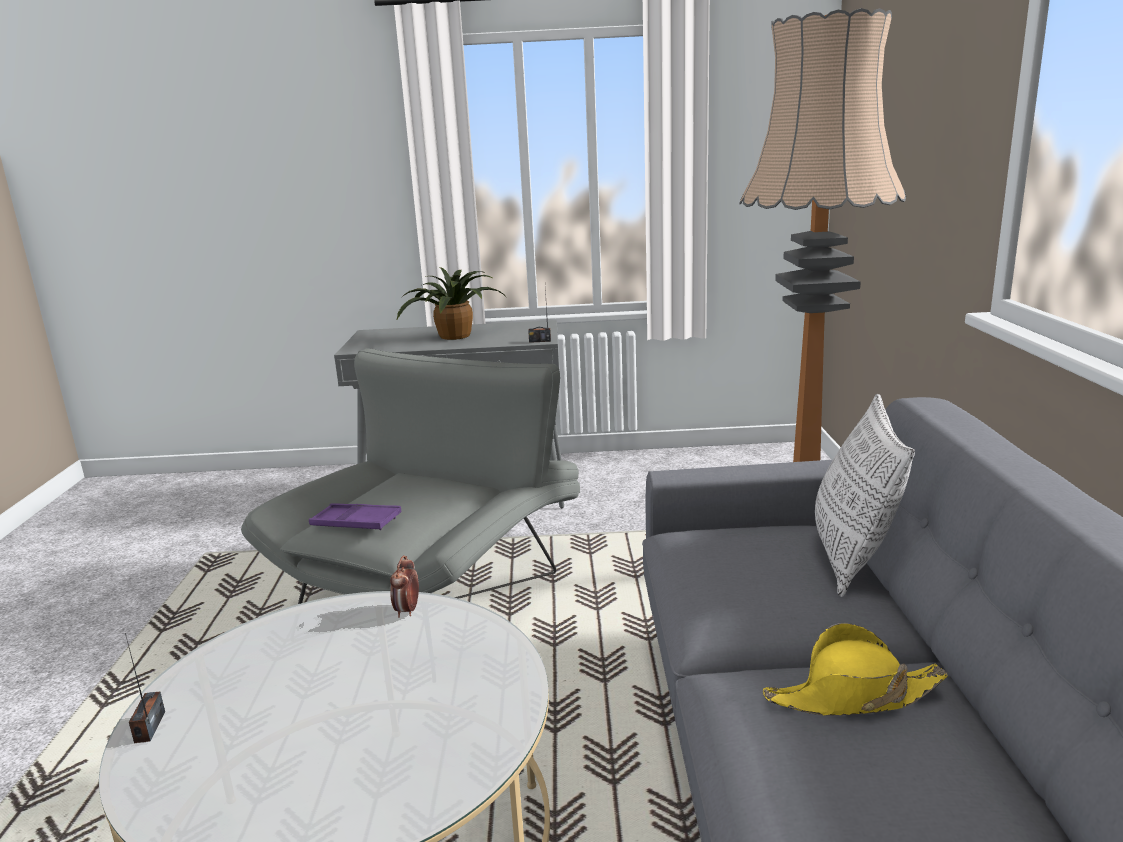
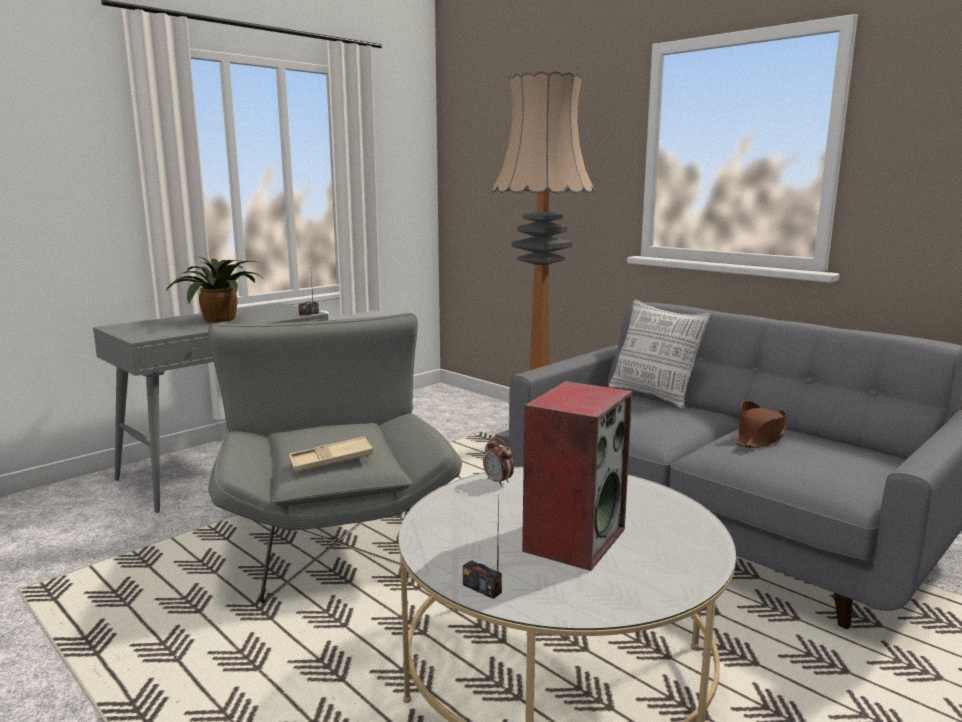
camera: 45 degrees left, 5 degrees down
purple tray [309,503,402,530] -> beige tray [289,436,374,472]
yellow hat [762,623,948,716] -> brown hat [736,401,787,448]
none -> speaker [522,381,632,571]

